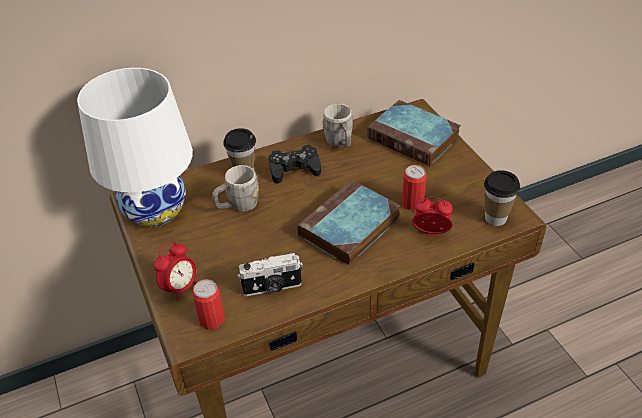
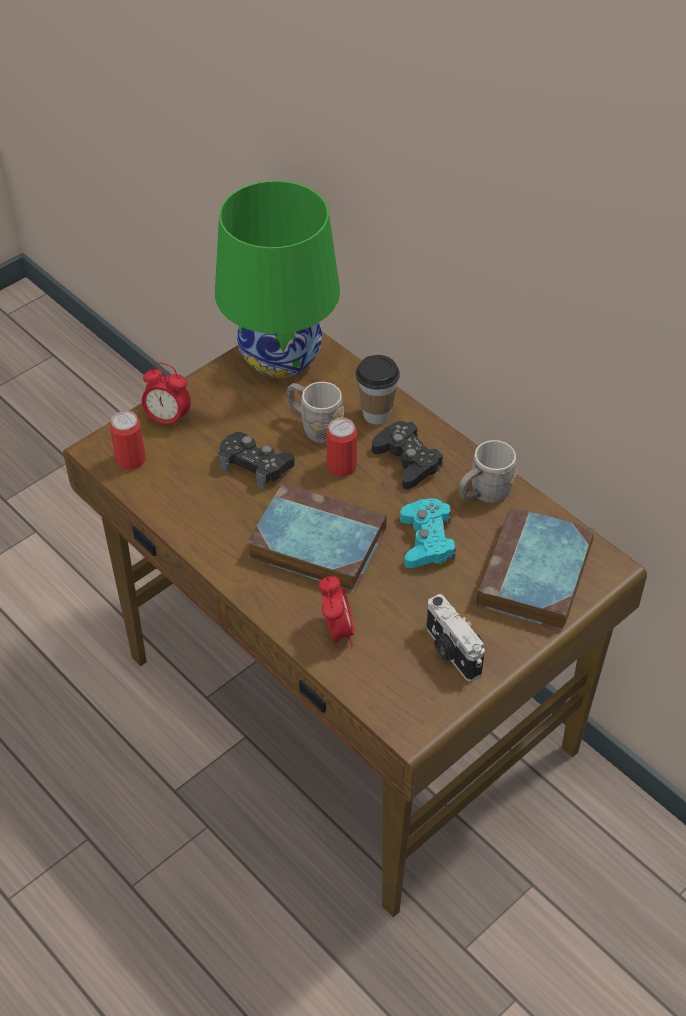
camera: 70 degrees right, 5 degrees up
white table lamp [77,68,193,227] -> green table lamp [215,180,340,378]
camera [237,253,303,296] -> camera moved to [426,594,485,682]
can [402,165,427,210] -> can moved to [326,418,357,477]
cup [484,170,520,226] -> none
none -> black game controller [218,432,295,490]
none -> turquoise game controller [400,498,456,568]

